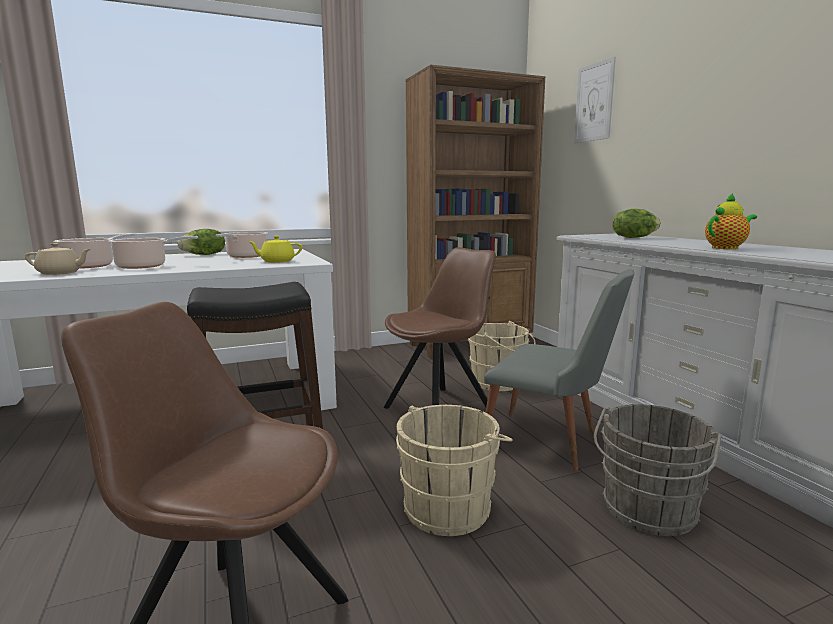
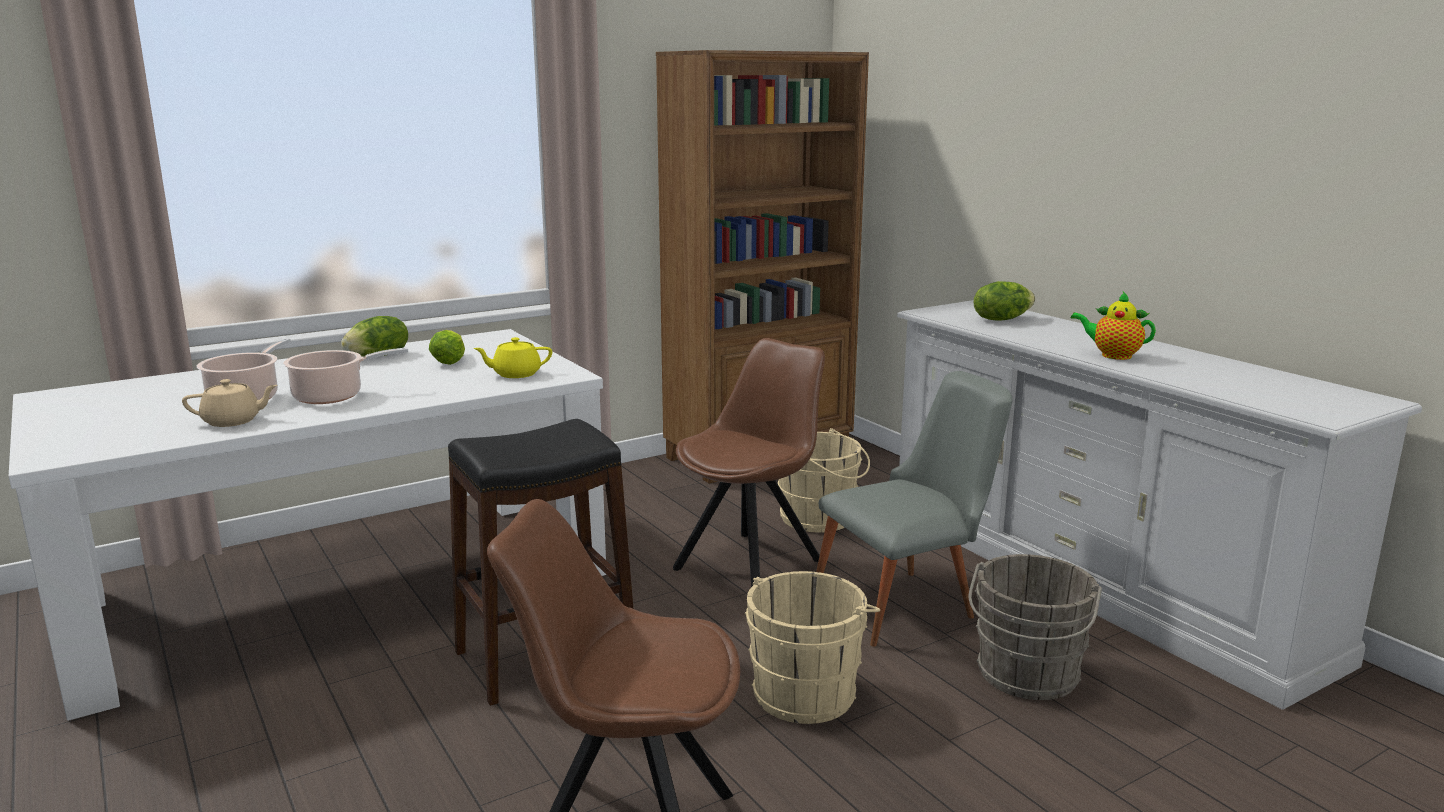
camera: 10 degrees left, 5 degrees up
cooking pot [216,232,268,258] -> lettuce [429,330,465,365]
grey chair [484,269,634,471] -> grey chair turned 45 degrees counterclockwise [816,371,1012,647]
picture [574,57,616,143] -> none
teapot [705,193,757,249] -> teapot turned 120 degrees counterclockwise [1071,292,1156,360]

